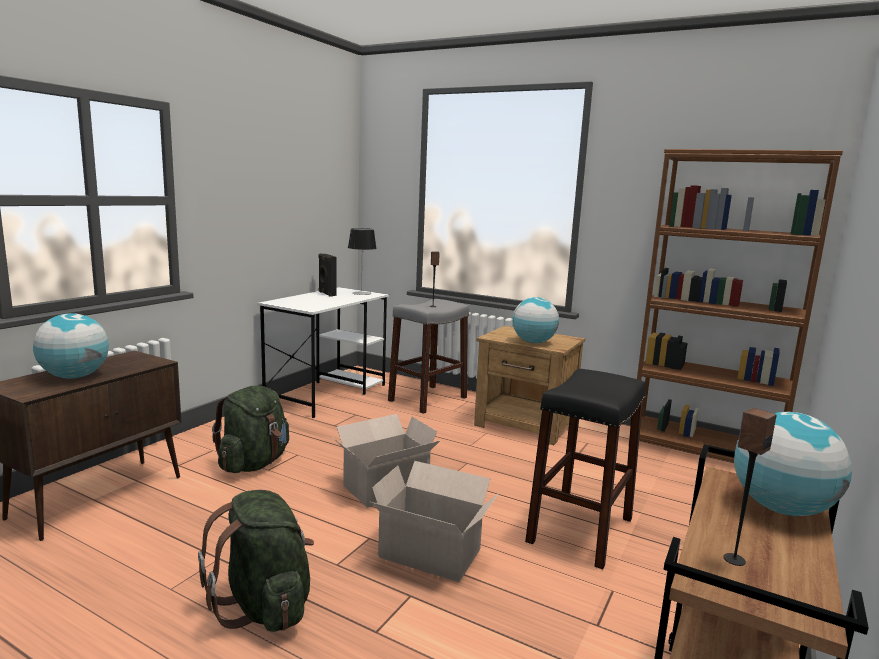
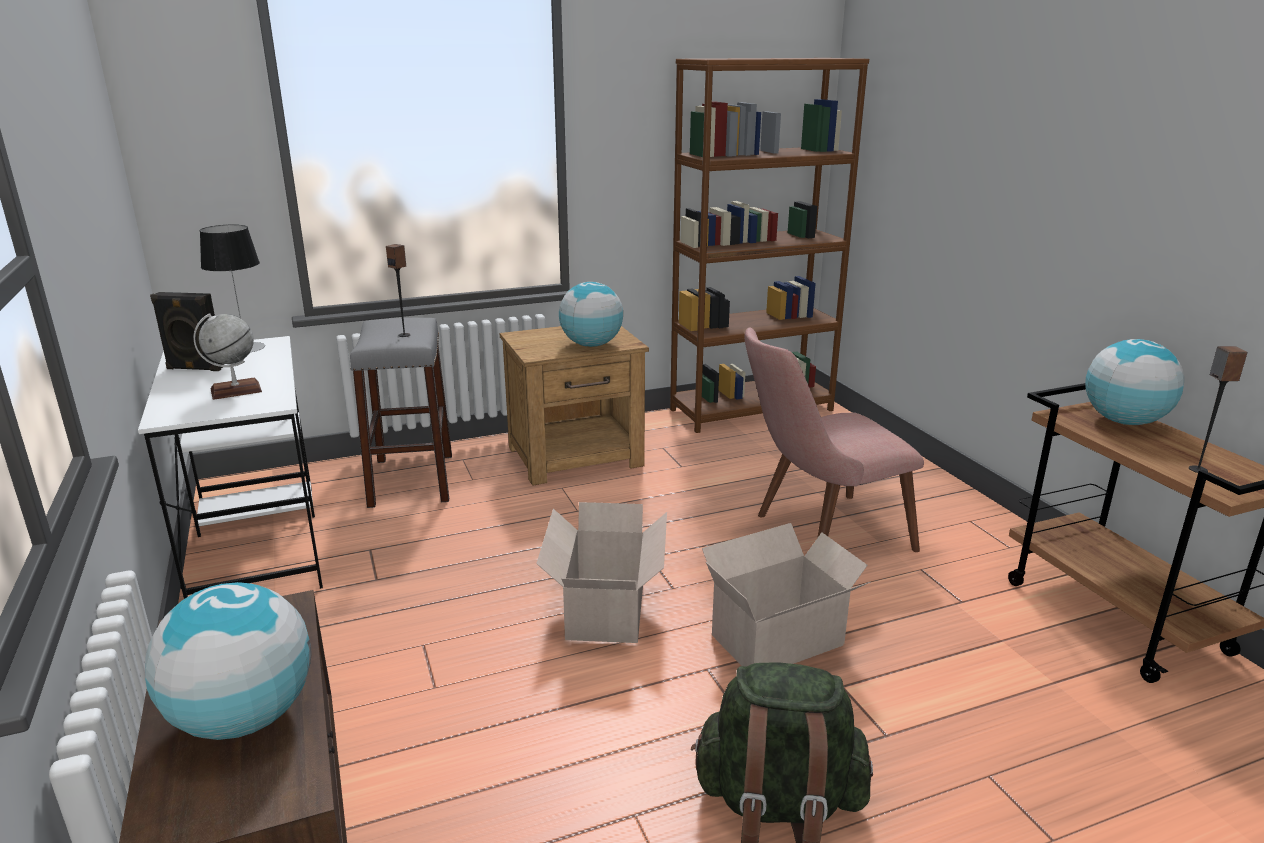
camera: 50 degrees left, 10 degrees up
green backpack [212,385,289,473] -> none
black stool [525,369,646,570] -> pink chair [744,327,924,552]
none -> globe [193,313,262,400]

